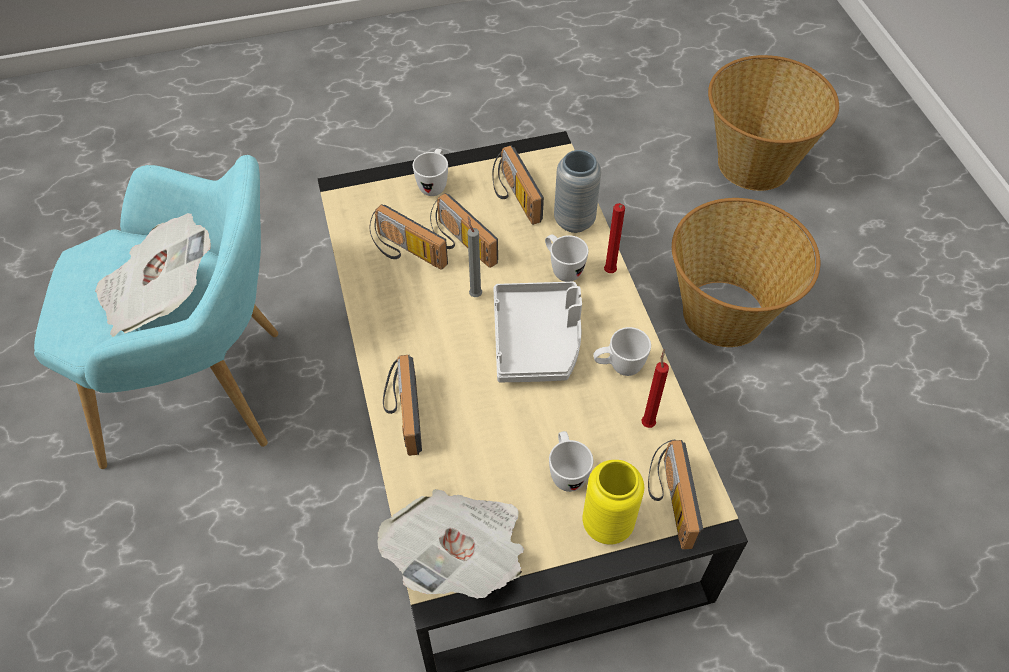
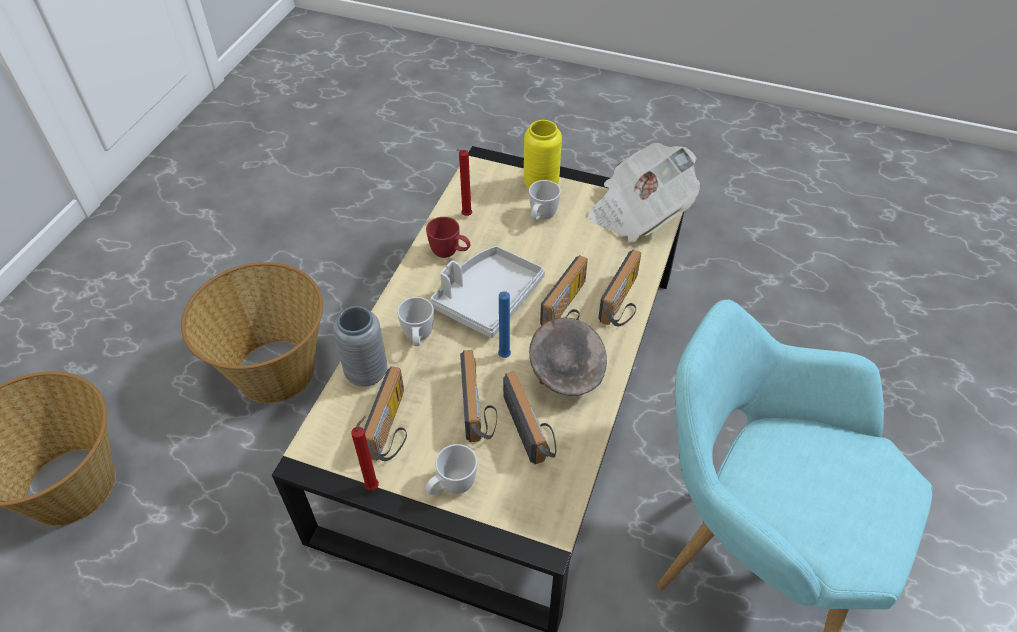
camera: 145 degrees left, 5 degrees down
newspaper [95,213,211,337] -> none
grey candle [467,216,482,297] -> blue candle [498,291,511,358]
white mug [593,327,651,376] -> red mug [426,217,470,258]
red candle [604,203,625,273] -> red candle moved to [351,416,379,491]
radio [648,440,703,549] -> radio moved to [540,255,588,326]
none -> grey bowl [529,318,607,396]

